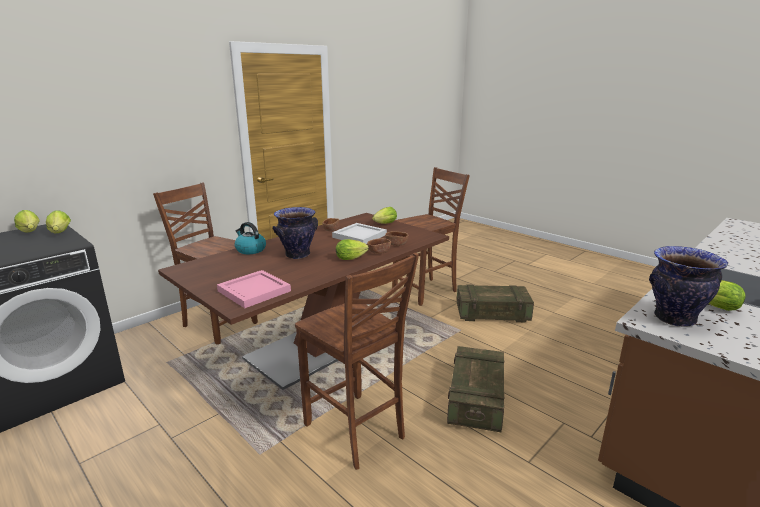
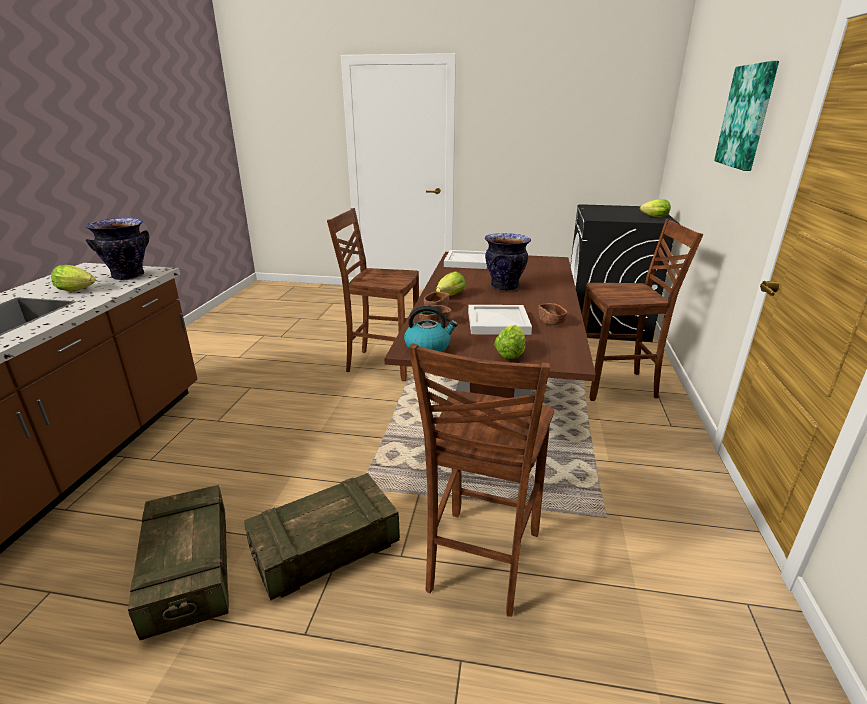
camera: 145 degrees right, 5 degrees up
lettuce [46,210,71,233] -> none
pink tray [217,270,291,308] -> white tray [444,250,487,269]
kettle [235,222,266,254] -> kettle moved to [404,306,458,352]
crate [447,346,505,432] -> crate moved to [128,485,229,640]
none -> picture [714,61,779,171]

